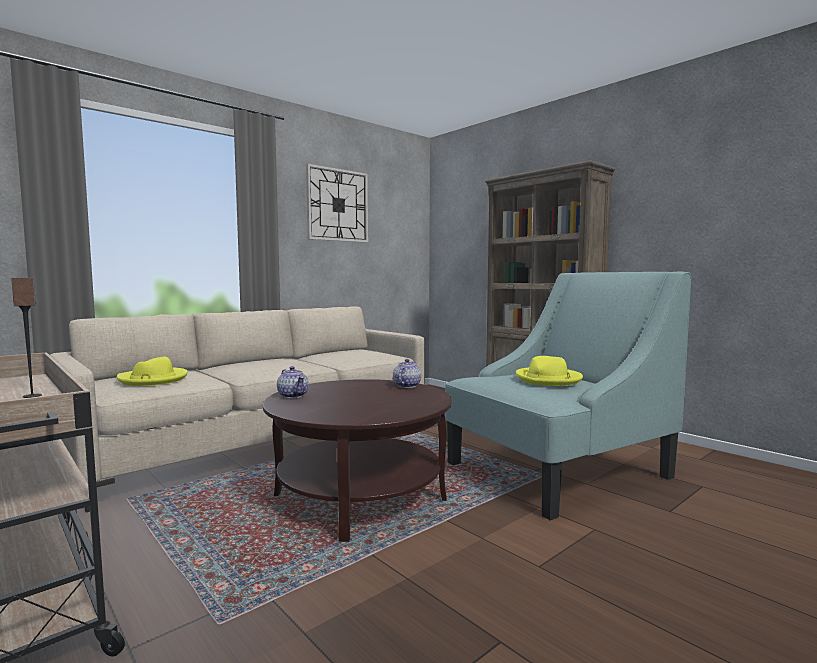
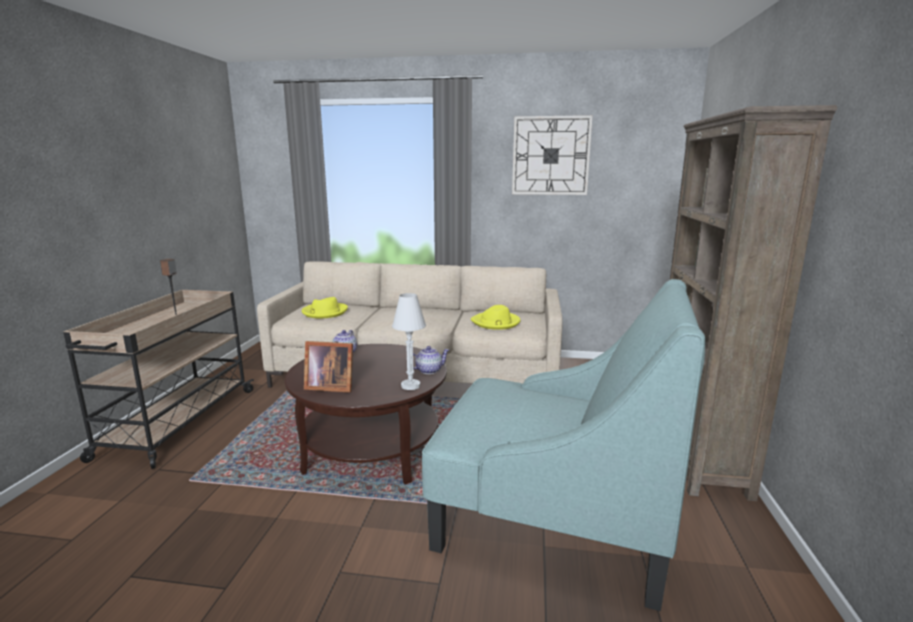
camera: 50 degrees right, 10 degrees up
yellow hat [516,356,583,386] -> yellow hat moved to [471,305,520,330]
none -> picture frame [304,341,353,393]
none -> white table lamp [392,293,426,390]

